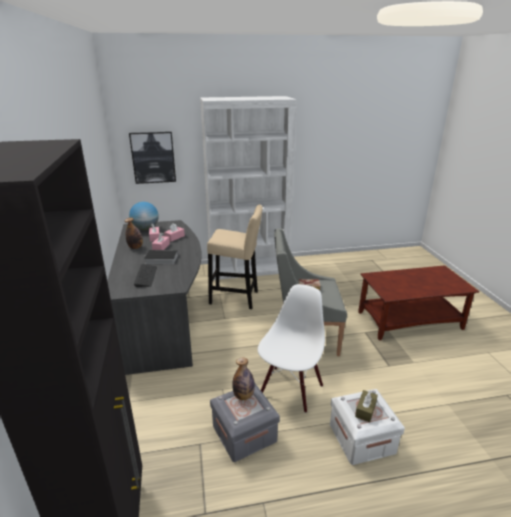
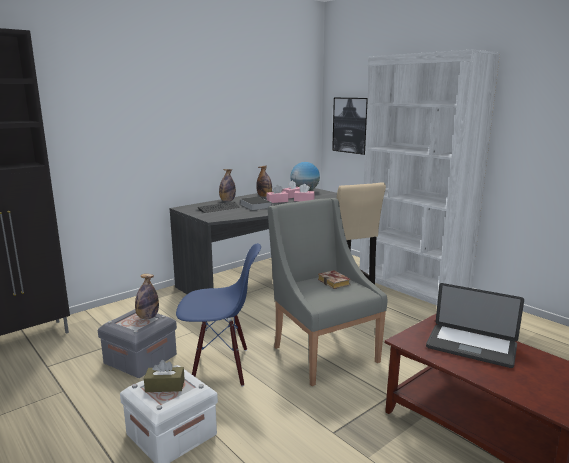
camera: 60 degrees right, 10 degrees down
white chair [258,284,325,413] -> blue chair [176,243,261,387]
none -> bottle [219,169,236,201]
none -> laptop [426,283,524,368]

